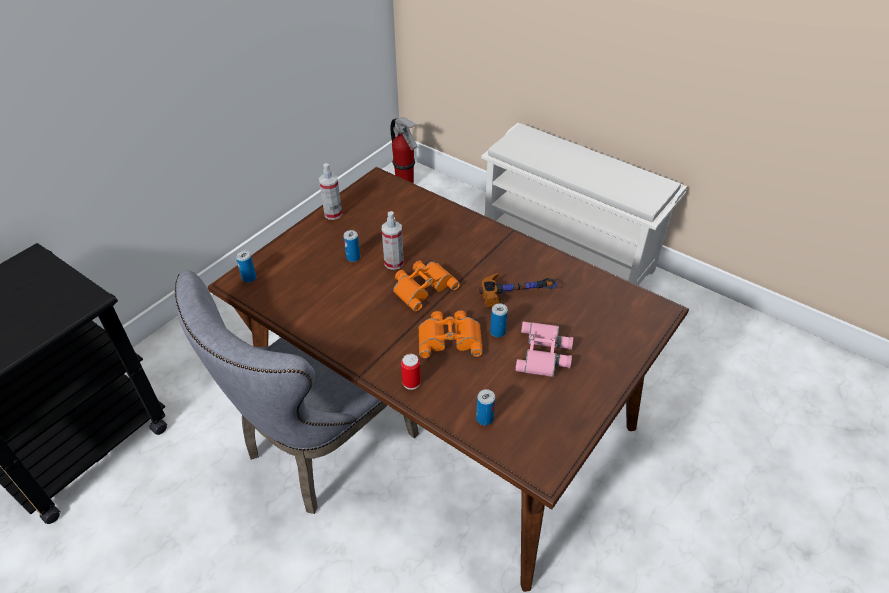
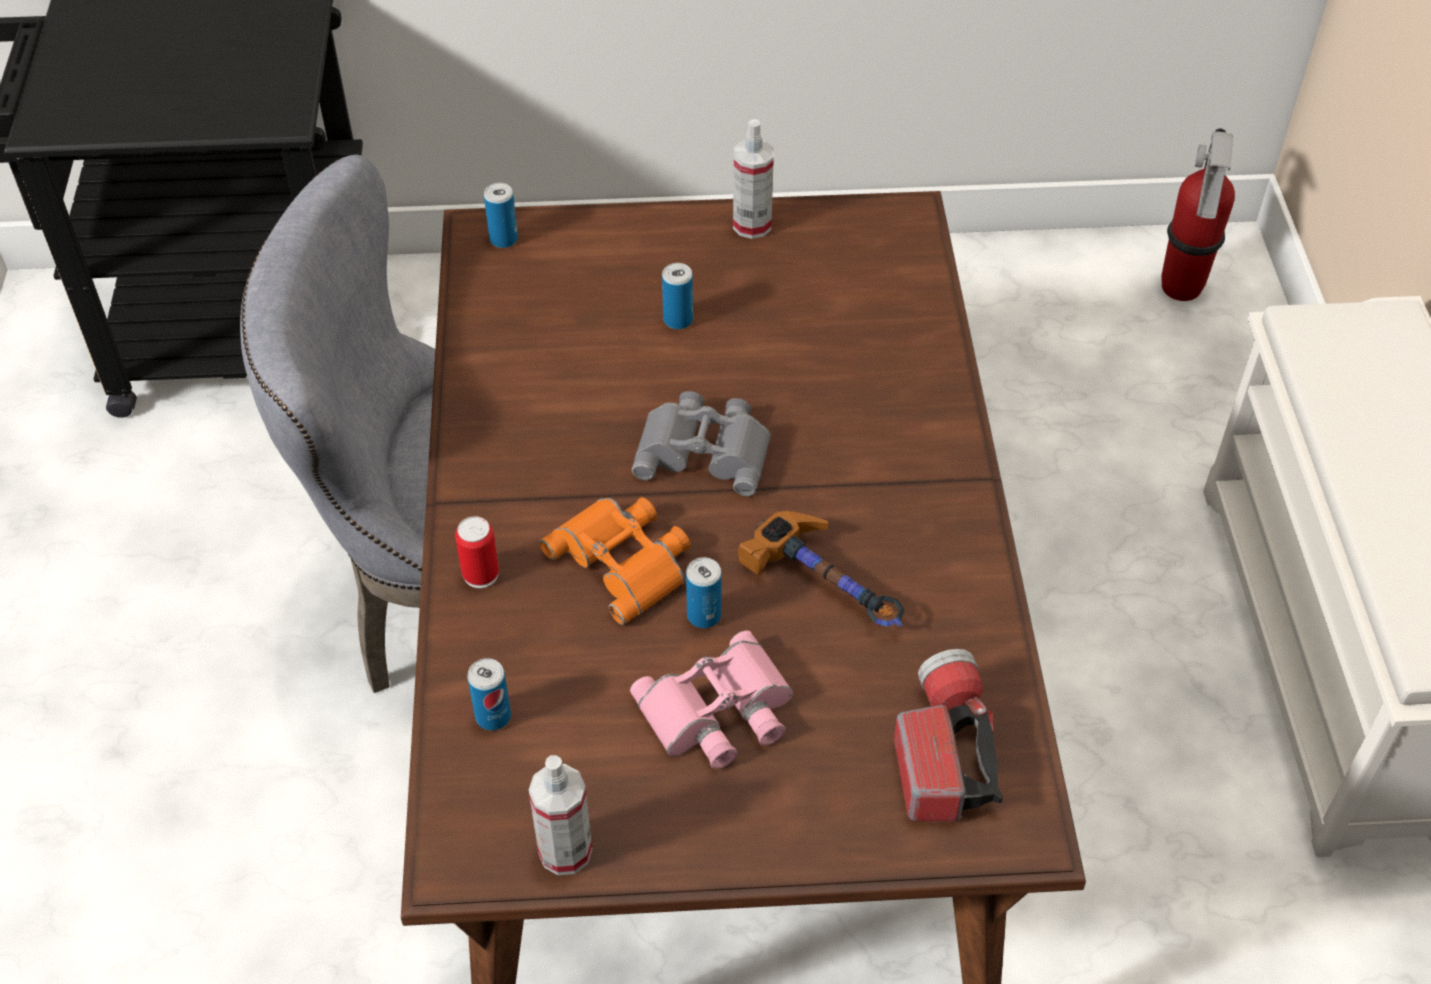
camera: 50 degrees right, 5 degrees up
spray bottle [382,211,404,270] -> spray bottle moved to [529,755,592,875]
orange binoculars [393,261,460,312] -> grey binoculars [632,391,771,496]
none -> flashlight [894,649,1003,822]

